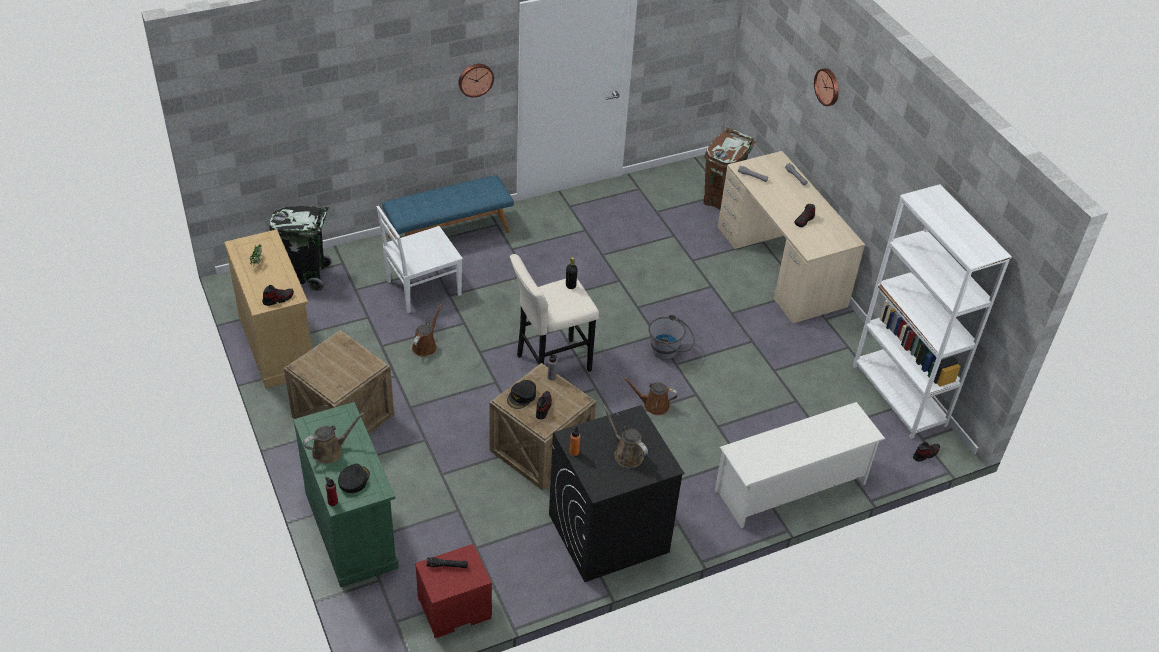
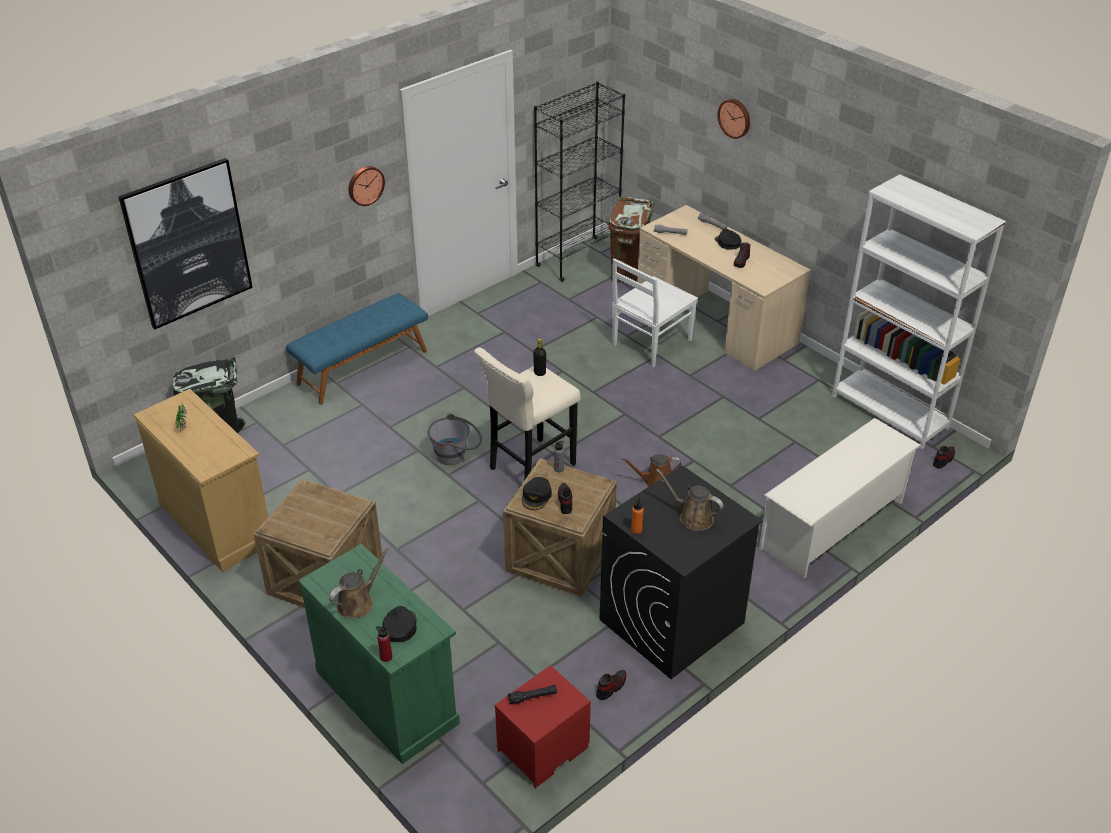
camera: 15 degrees left, 5 degrees down
shoe [262,285,294,306] -> shoe moved to [596,670,626,700]
white chair [377,206,463,313] -> white chair moved to [612,258,698,367]
brown watering can [412,304,441,357] -> none
grey bucket [648,314,695,360] -> grey bucket moved to [428,413,482,465]
none -> picture [119,158,253,329]
none -> black bookcase [534,81,625,282]
none -> black cap [715,229,742,250]

